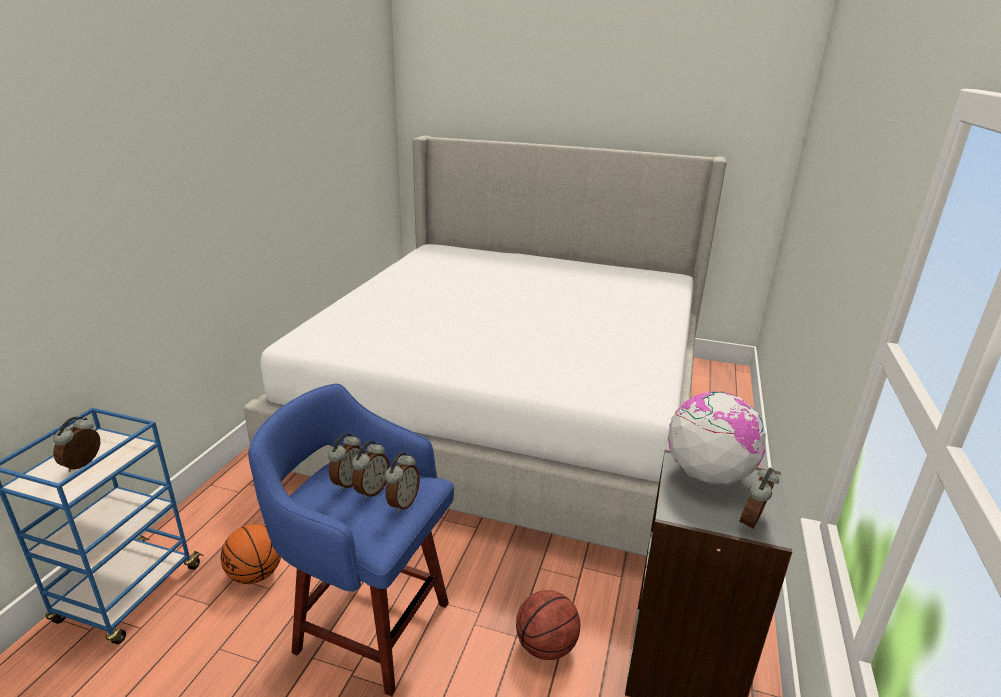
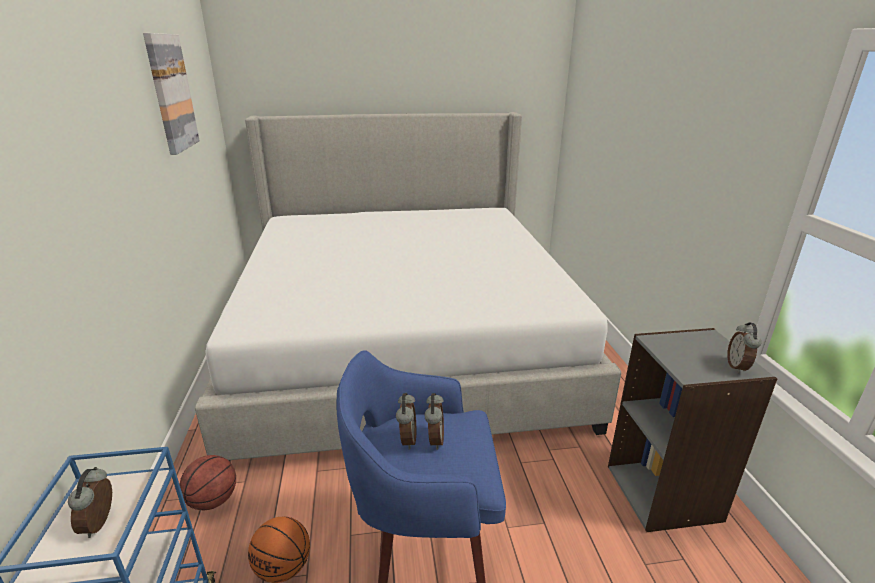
camera: 25 degrees left, 0 degrees up
alarm clock [385,453,420,513] -> none
basketball [516,590,580,660] -> basketball moved to [180,455,236,510]
globe [668,391,766,485] -> none
none -> picture [143,33,200,155]

